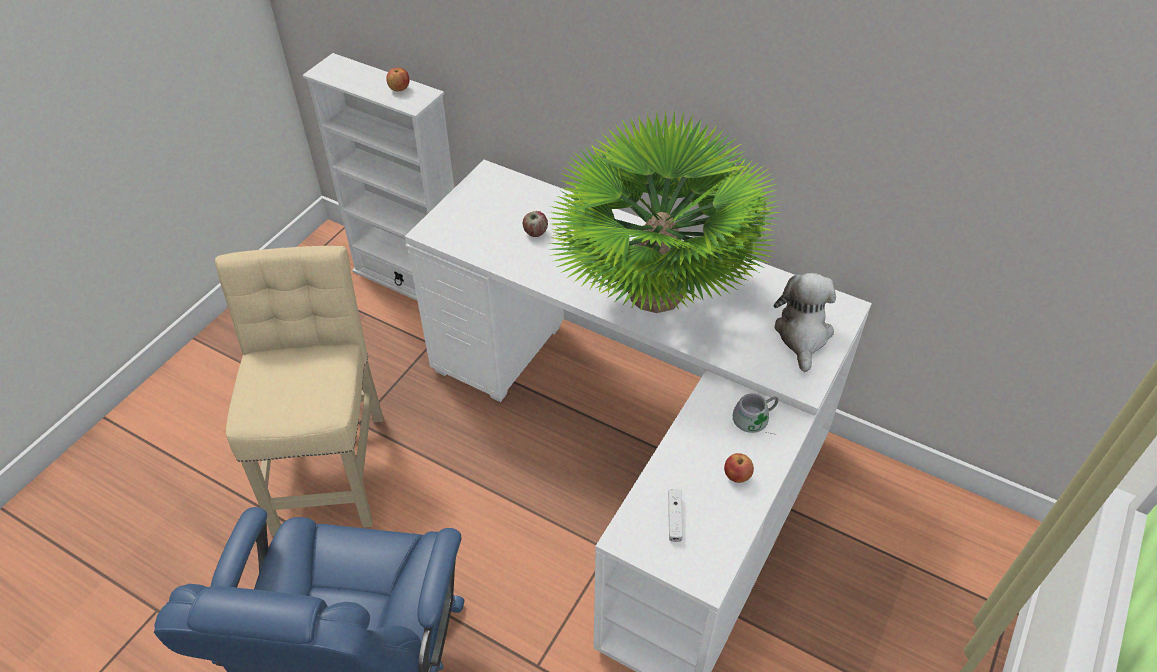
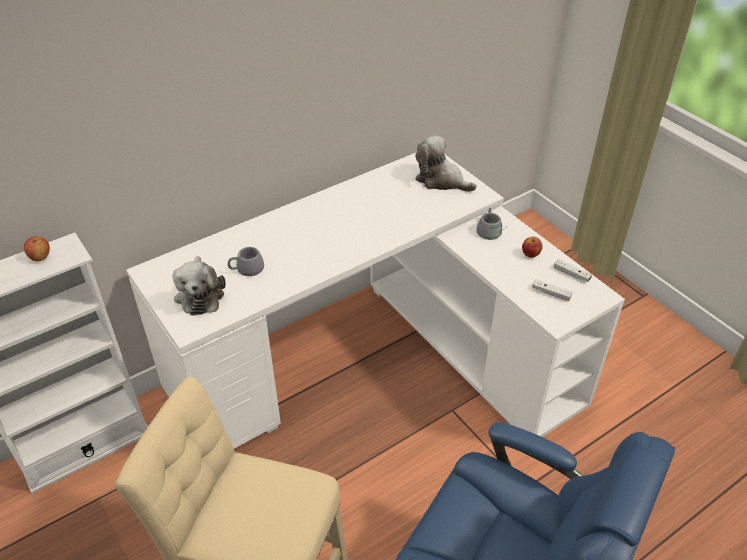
camera: 65 degrees left, 5 degrees down
apple [523,211,548,237] -> grey mug [228,247,264,276]
potted plant [549,110,779,313] -> none
none -> plush toy [172,256,226,316]
none -> white game controller [554,259,592,282]

